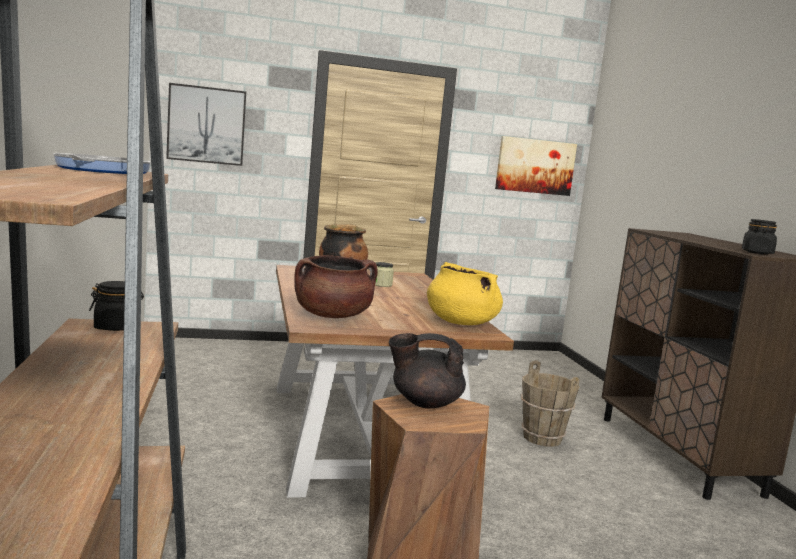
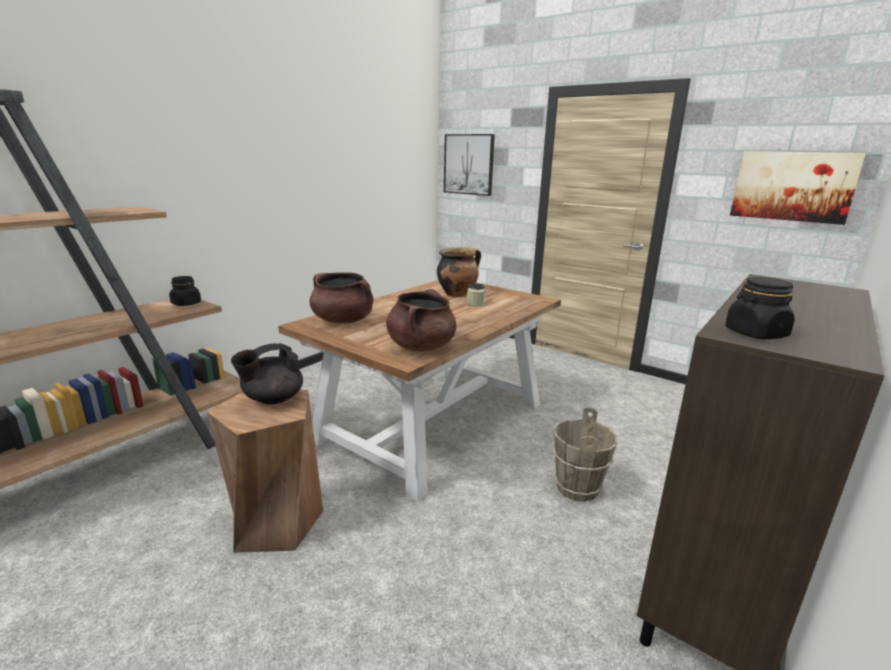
camera: 50 degrees right, 10 degrees up
frying pan [53,153,151,174] -> none
black teapot [389,333,466,409] -> black teapot turned 90 degrees counterclockwise [231,343,303,404]
yellow cooking pot [427,262,503,325] -> brown cooking pot [386,289,456,351]

